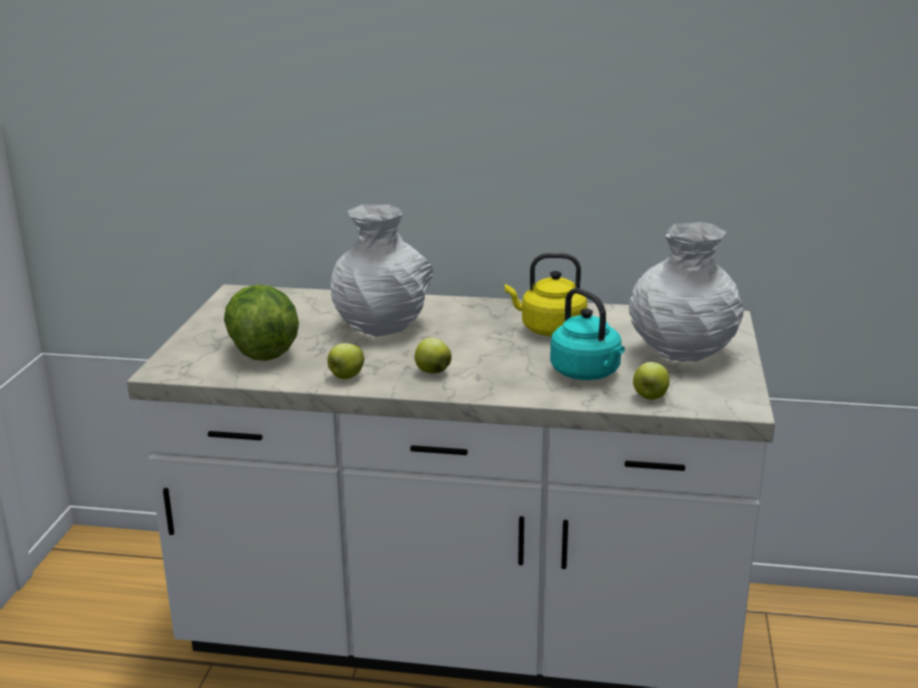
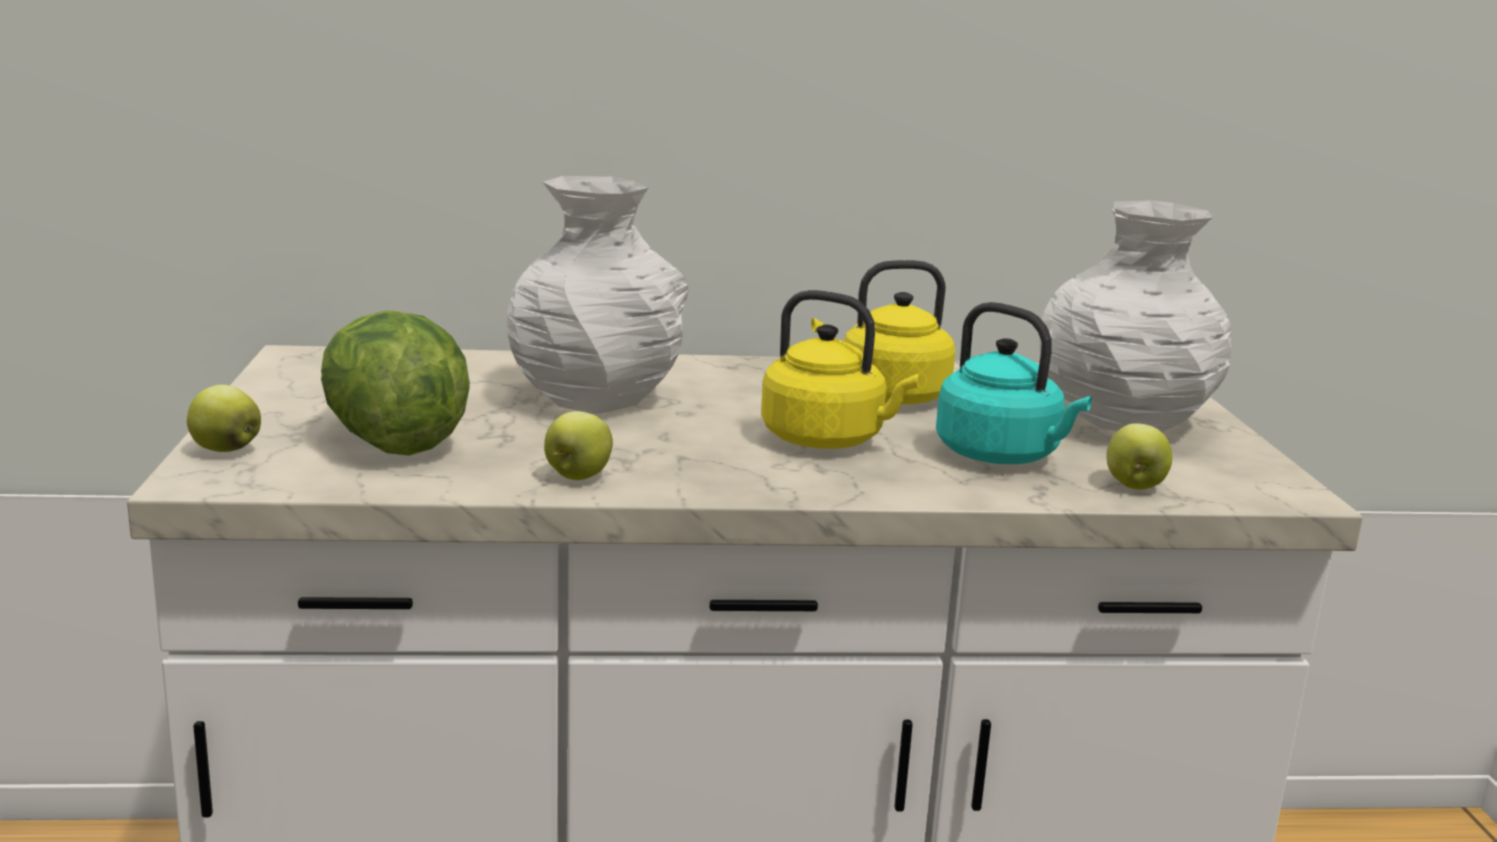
camera: 15 degrees left, 5 degrees down
apple [414,338,452,373] -> apple moved to [187,385,261,452]
none -> yellow kettle [761,290,919,449]

